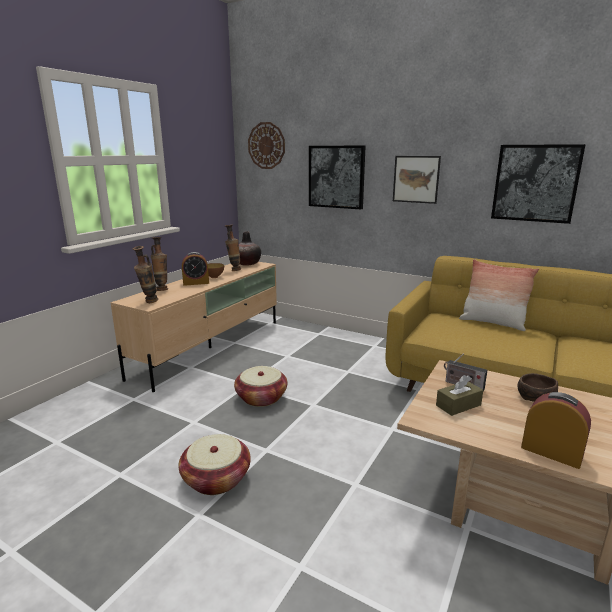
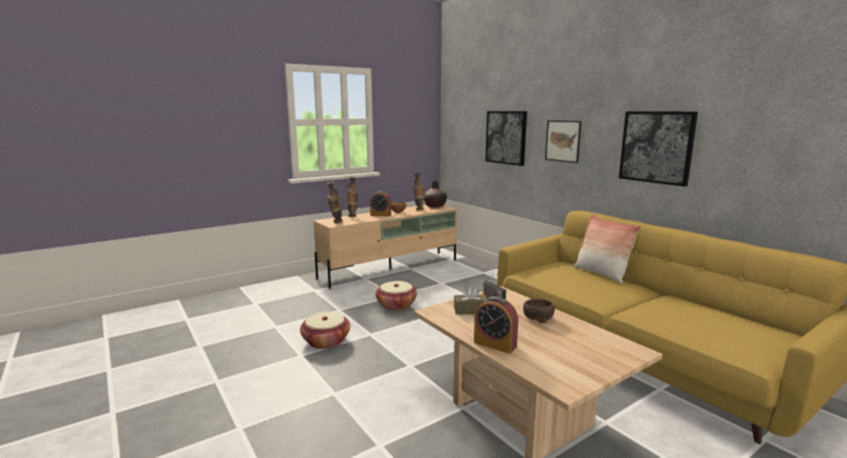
camera: 25 degrees right, 5 degrees down
wall clock [248,122,285,169] -> none
alarm clock [521,392,591,469] -> alarm clock turned 150 degrees clockwise [474,296,518,353]

